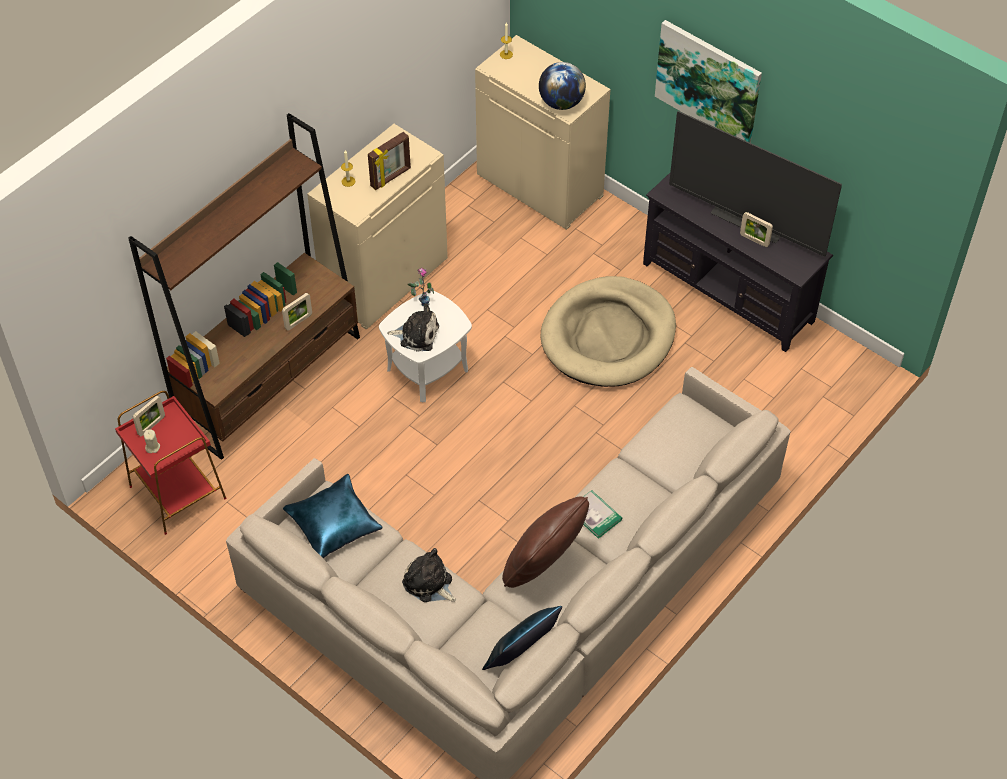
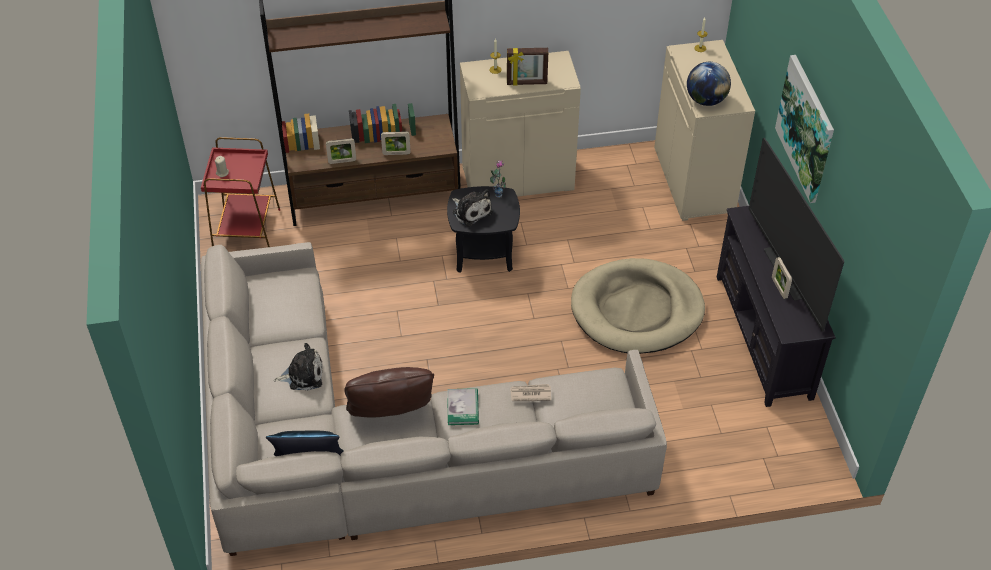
camera: 40 degrees right, 5 degrees down
picture frame [133,395,165,436] -> picture frame moved to [326,138,356,164]
blue pillow [283,474,383,558] -> none
white side table [379,291,472,402] -> black side table [447,186,520,273]
plush toy [402,548,456,602] -> plush toy turned 90 degrees clockwise [274,343,322,391]
none -> newspaper [510,384,551,401]

